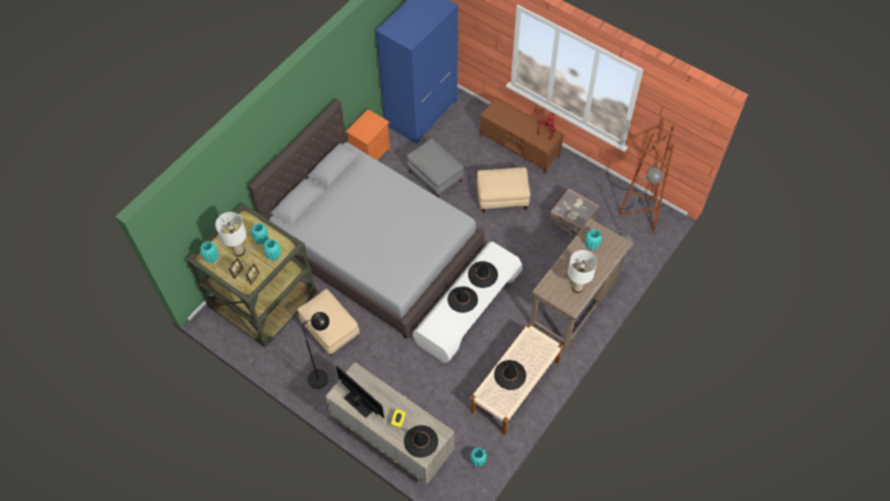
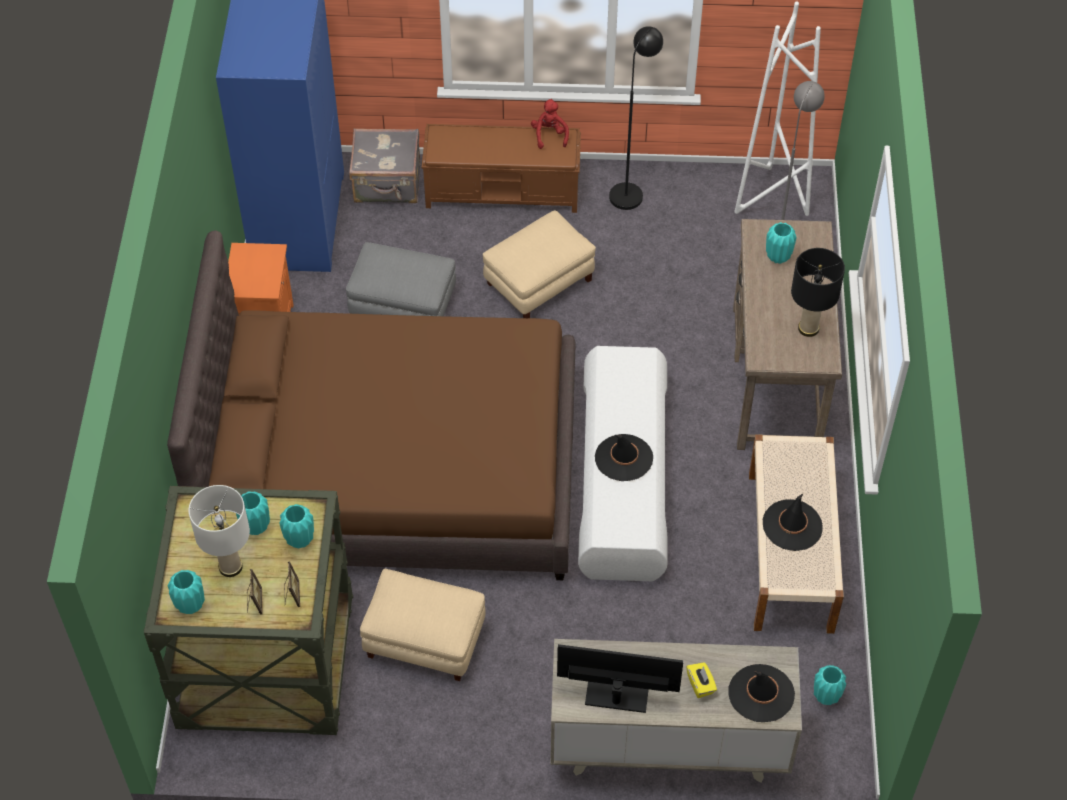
camera: 35 degrees left, 5 degrees down
grey bed [249,100,484,339] -> brown bed [167,230,576,580]
black floor lamp [302,312,330,389] -> black floor lamp moved to [609,26,663,210]
black hat [468,261,498,288] -> none
grey suitcase [550,188,600,238] -> grey suitcase moved to [349,129,420,203]
white table lamp [568,250,597,293] -> black table lamp [791,248,845,337]
brown clothes rack [619,125,675,234] -> white clothes rack [734,1,821,216]

